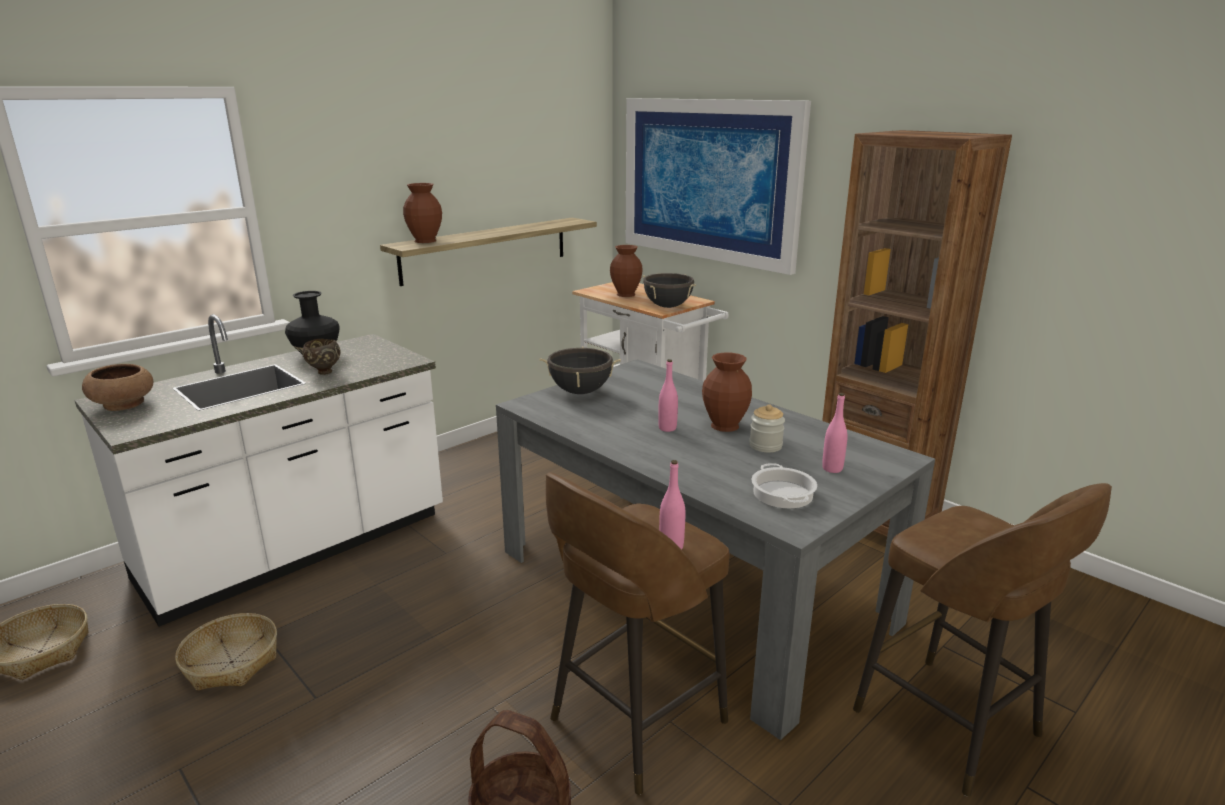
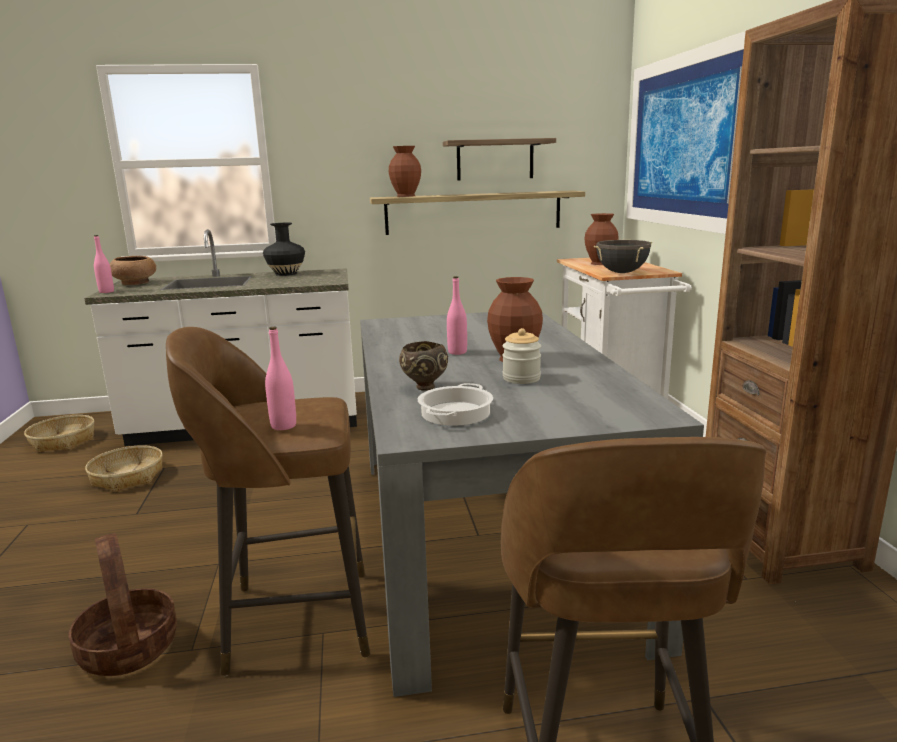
camera: 35 degrees right, 5 degrees down
brown bowl [302,339,341,375] -> brown bowl moved to [399,341,448,391]
black cooking pot [540,347,621,394] -> none
pink bottle [822,393,848,473] -> pink bottle moved to [94,235,114,293]
none -> shelf [443,138,556,181]

